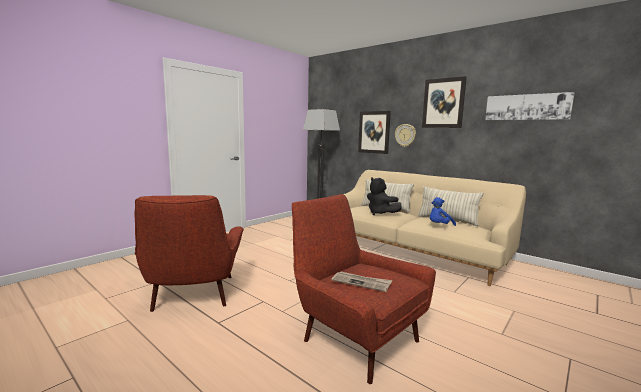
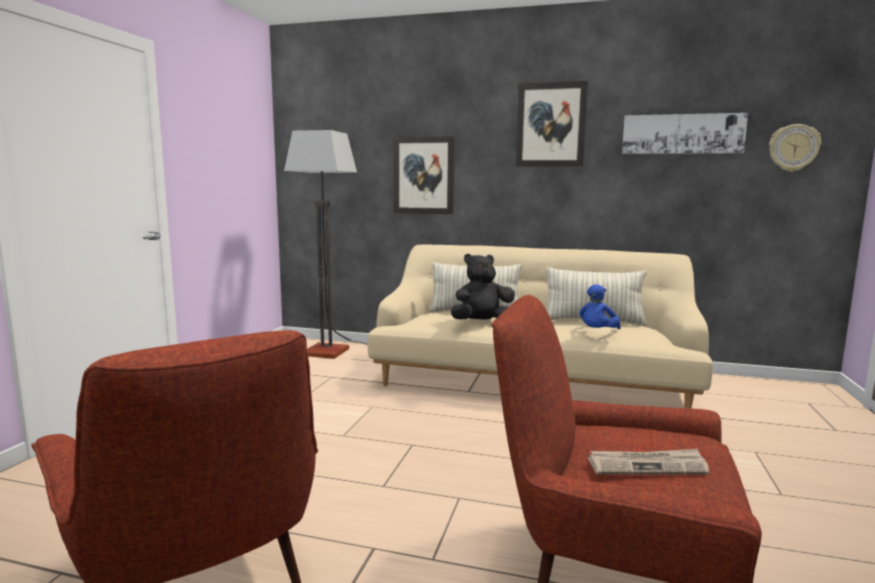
camera: 25 degrees left, 0 degrees up
black plush toy [367,177,402,215] -> black plush toy turned 135 degrees clockwise [451,254,515,320]
wall clock [395,124,416,147] -> wall clock moved to [769,124,822,172]

